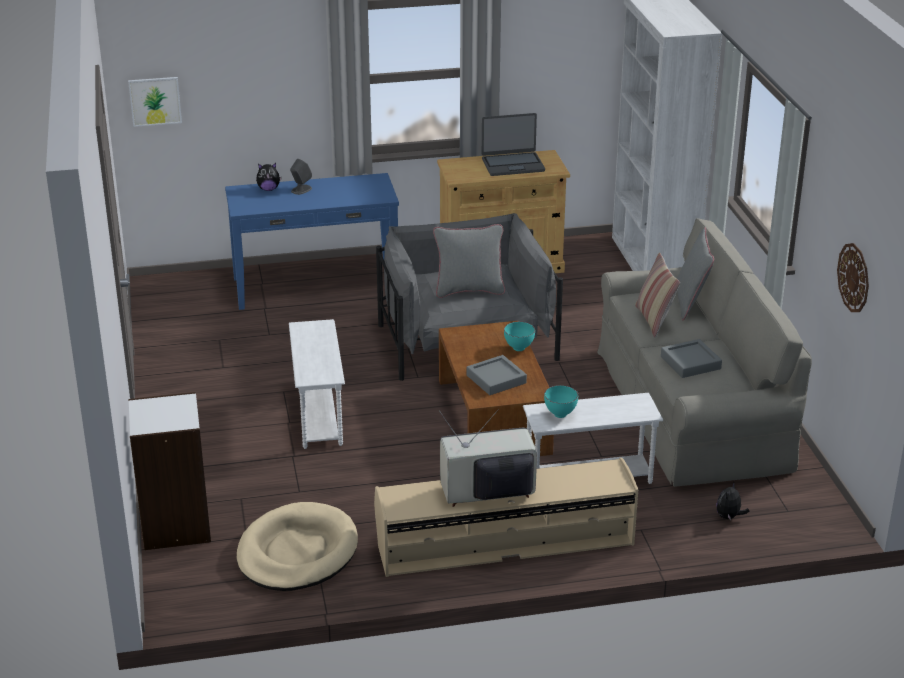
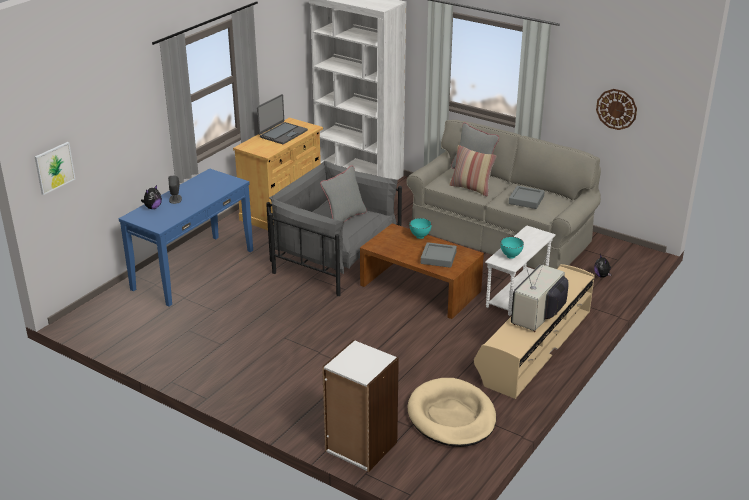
camera: 45 degrees left, 0 degrees up
white side table [289,319,345,449] -> none

